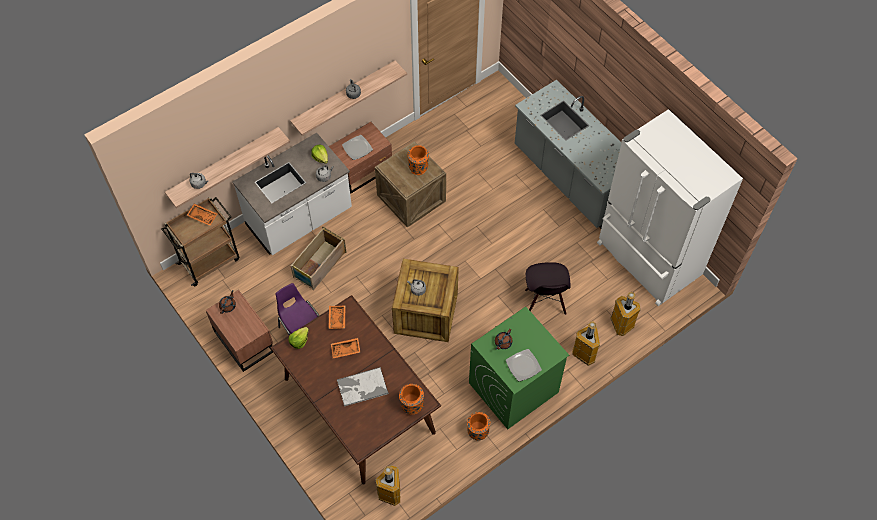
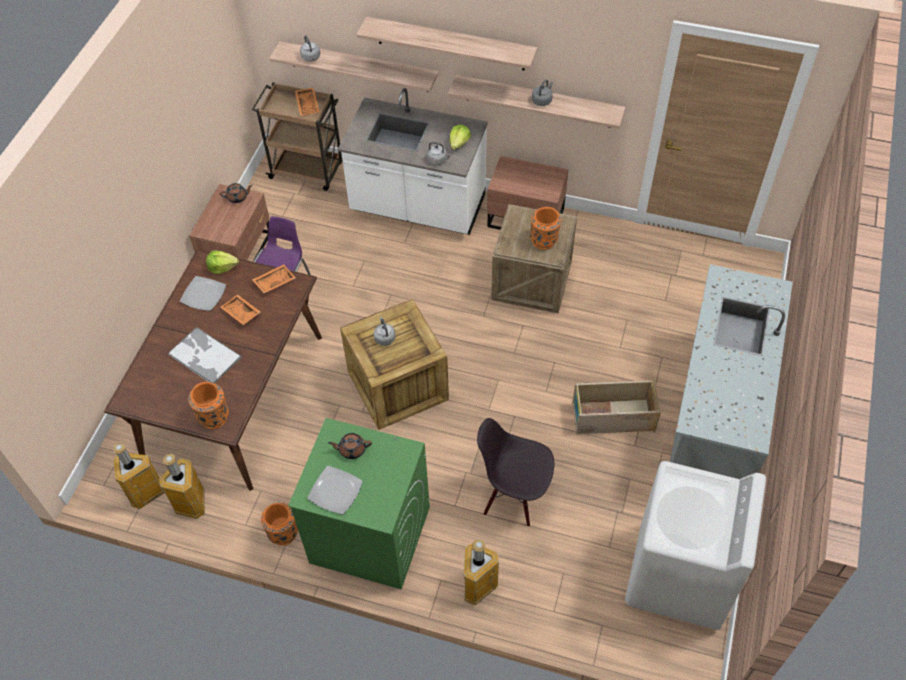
camera: 55 degrees right, 5 degrees down
crate [291,226,347,290] -> crate moved to [572,378,661,434]
plate [342,135,373,160] -> plate moved to [180,276,226,311]
black chair [525,262,570,315] -> black chair turned 60 degrees clockwise [477,418,554,527]
white fridge [597,109,743,306] -> white washing machine [625,461,766,630]
trash can [610,292,641,336] -> trash can moved to [159,454,205,519]
none -> shelf [357,16,537,71]

